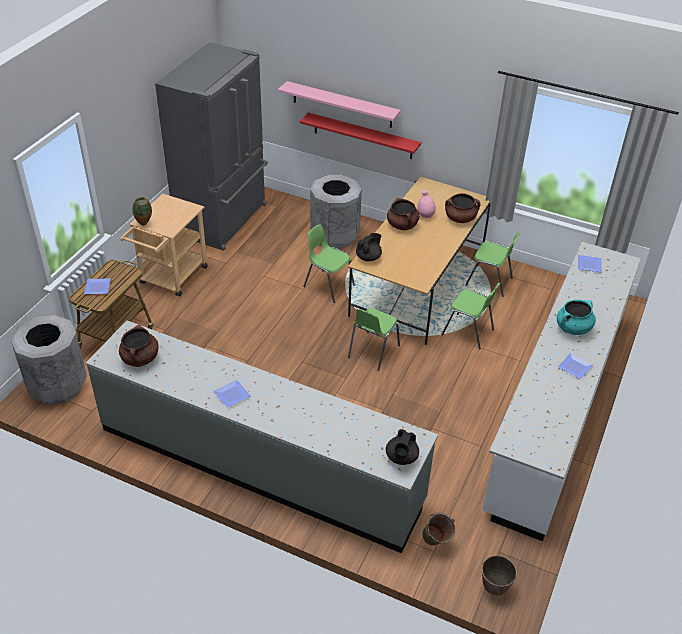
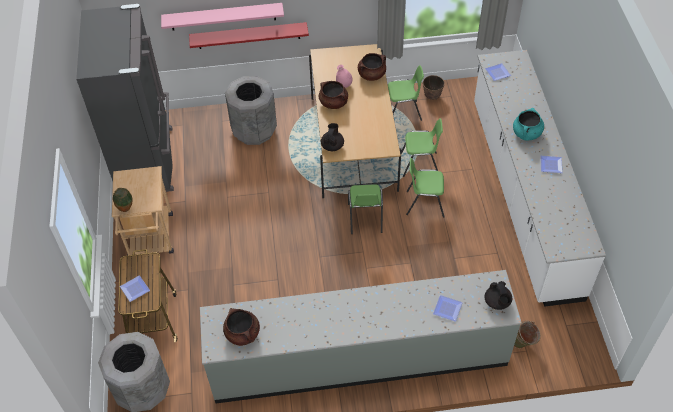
camera: 30 degrees left, 10 degrees up
plate [214,380,250,408] -> plate moved to [433,295,463,322]
green chair [303,224,355,303] -> green chair moved to [406,158,445,218]
planter [482,555,517,596] -> planter moved to [423,75,445,100]

